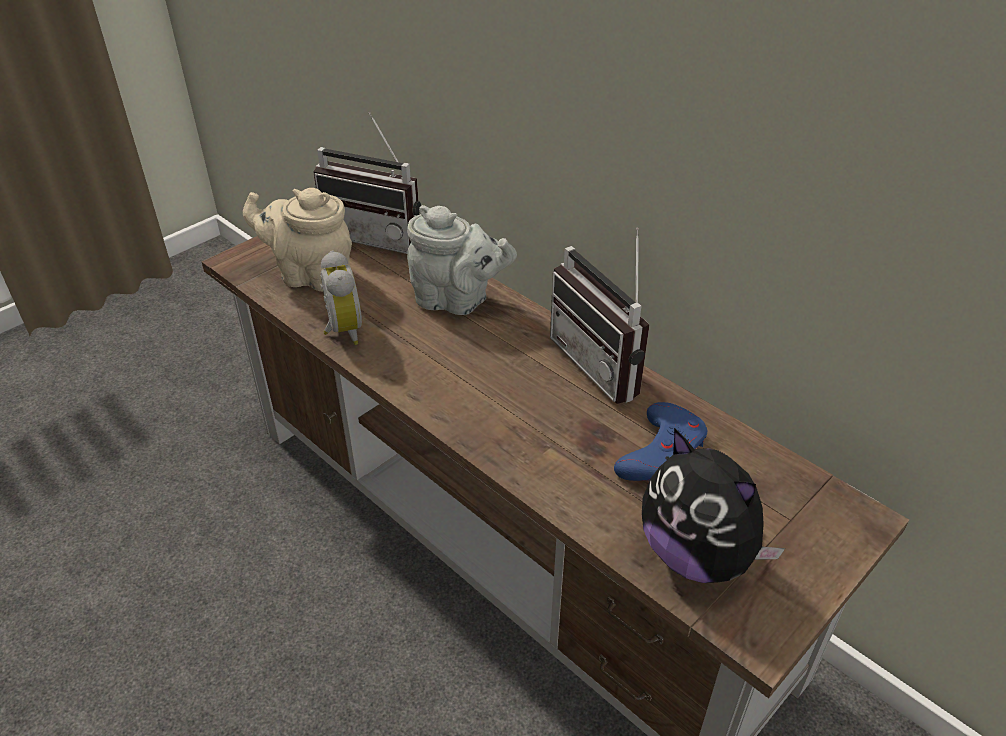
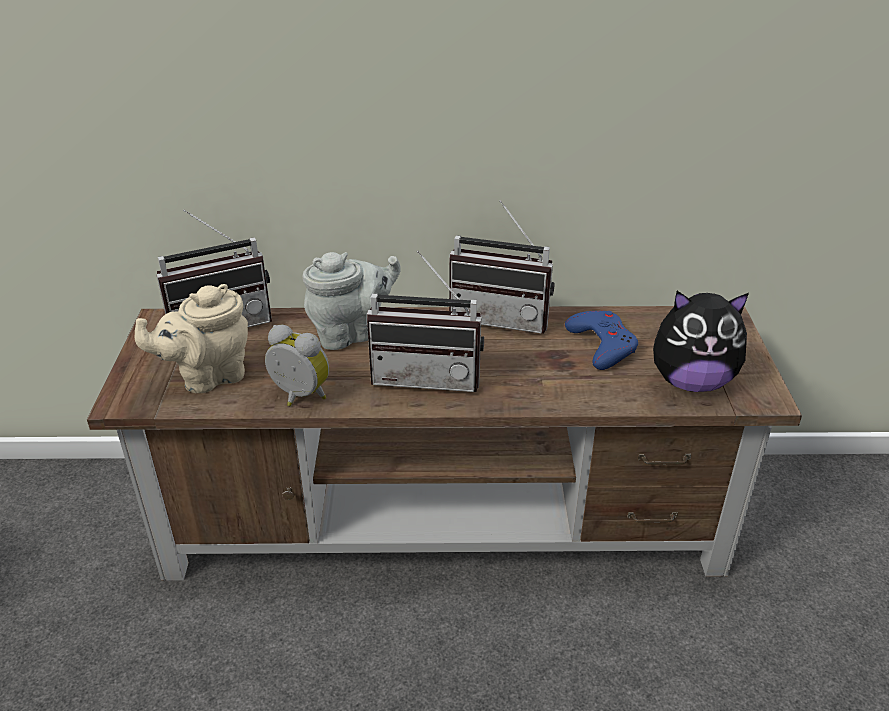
camera: 45 degrees left, 5 degrees down
none -> radio [367,250,484,392]

